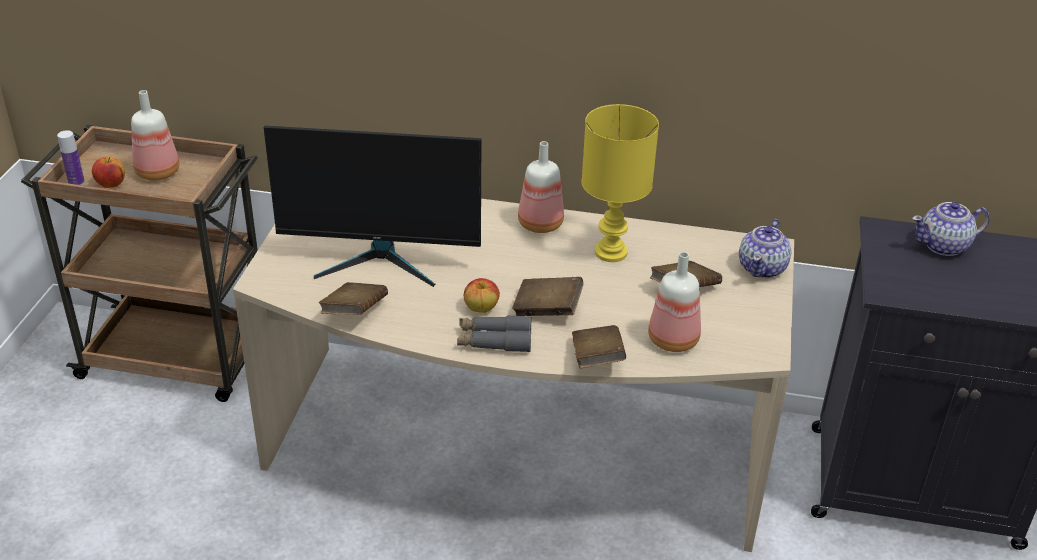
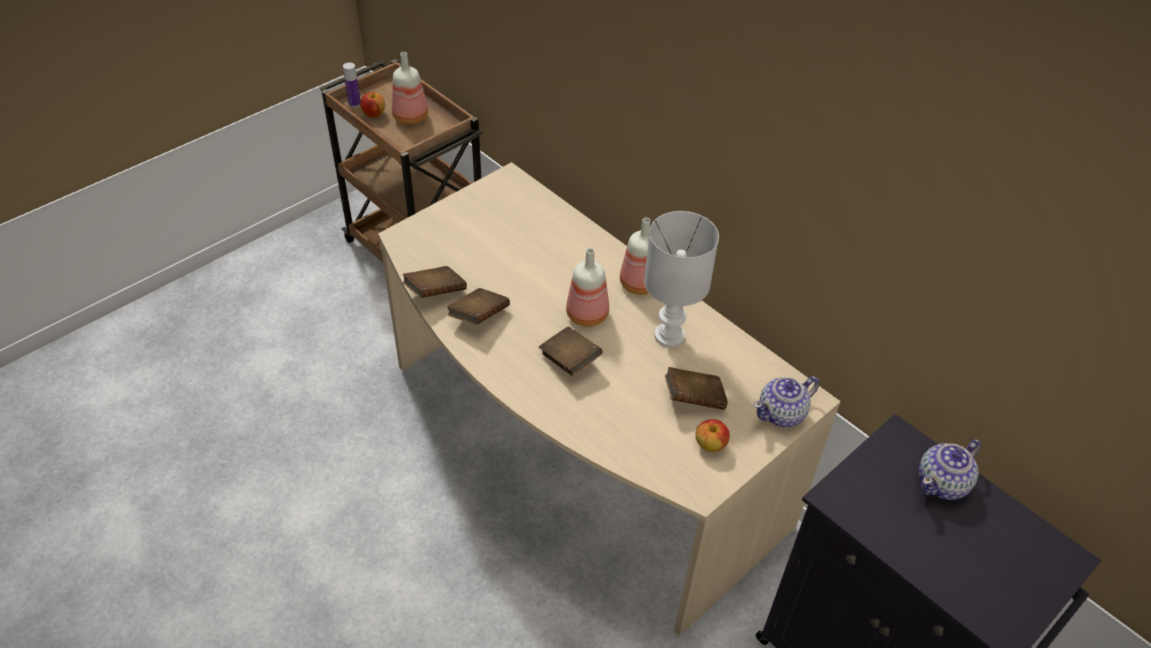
camera: 35 degrees right, 10 degrees up
monitor [264,126,481,287] -> none
grey binoculars [457,316,532,352] -> none
apple [464,278,500,313] -> apple moved to [695,419,730,452]
brown book [572,325,626,368] -> brown book moved to [447,288,510,325]
yellow table lamp [581,104,659,262] -> white table lamp [644,211,719,347]
bottle [648,252,701,352] -> bottle moved to [566,248,609,327]
teapot [912,202,990,256] -> teapot turned 60 degrees counterclockwise [919,439,981,500]

